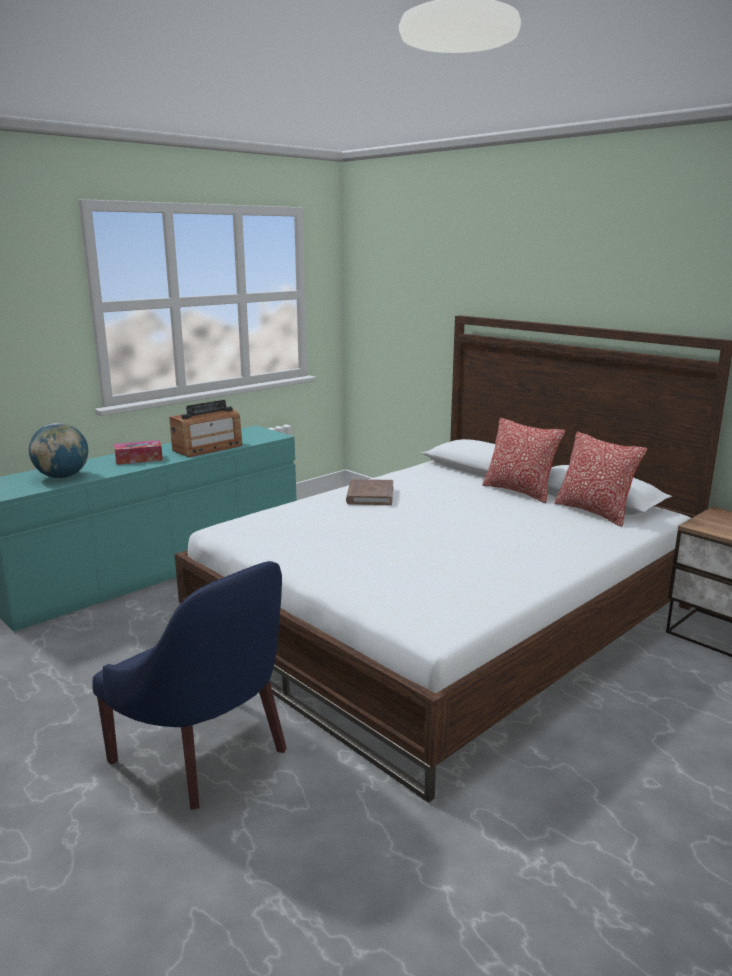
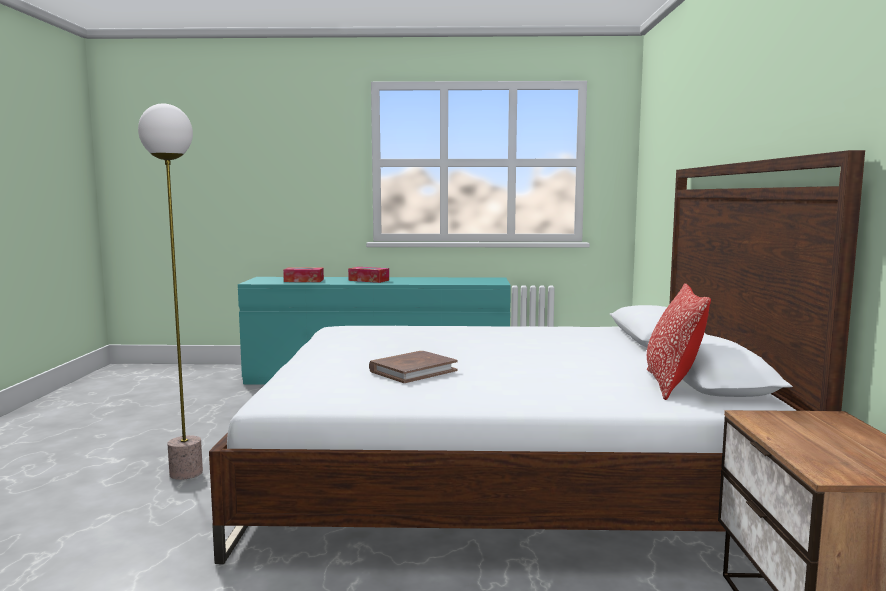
camera: 45 degrees right, 10 degrees down
globe [29,423,88,478] -> tissue box [283,268,324,282]
blue armchair [92,561,287,810] -> floor lamp [138,104,203,480]
radio [169,400,242,457] -> none
brown book [346,479,393,505] -> brown book moved to [369,351,458,383]
pillow [482,418,565,503] -> none

